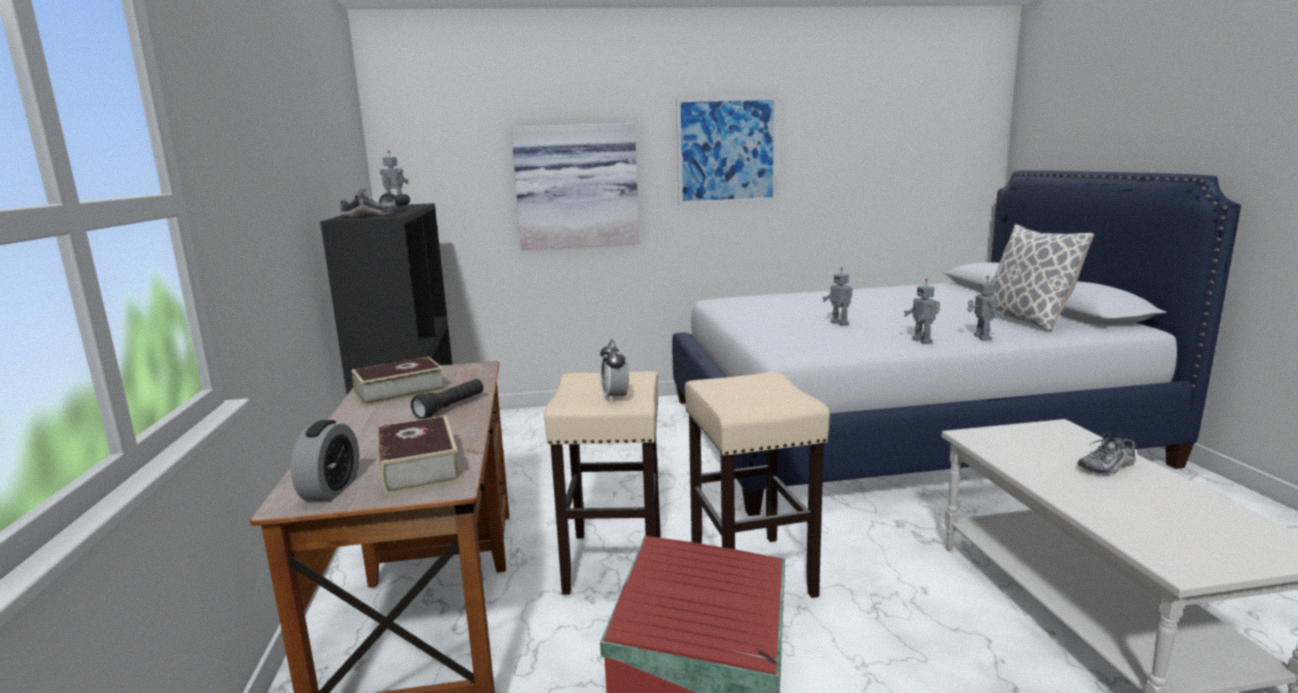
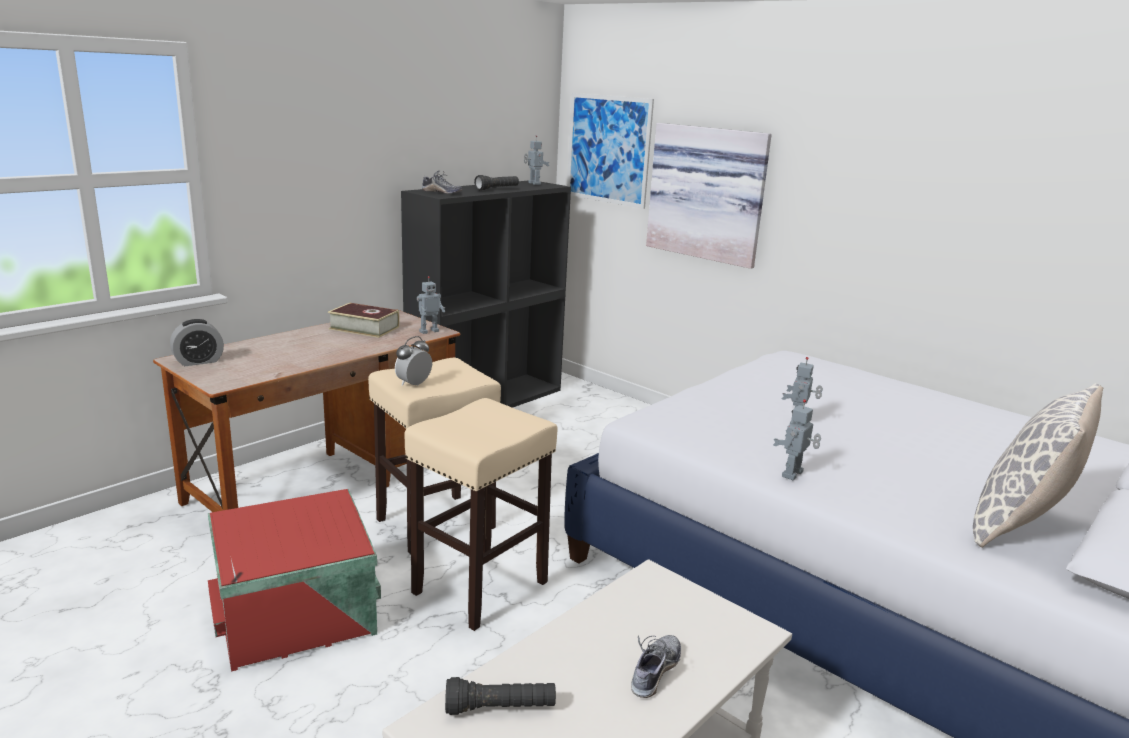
camera: 50 degrees right, 5 degrees up
book [379,415,461,495] -> none
black flashlight [411,379,483,419] -> black flashlight moved to [445,677,556,715]
picture [676,96,778,205] -> picture moved to [567,93,654,209]
toy robot [967,276,1005,340] -> toy robot moved to [417,276,445,334]
shoe [1077,432,1136,476] -> shoe turned 90 degrees clockwise [631,635,681,698]

